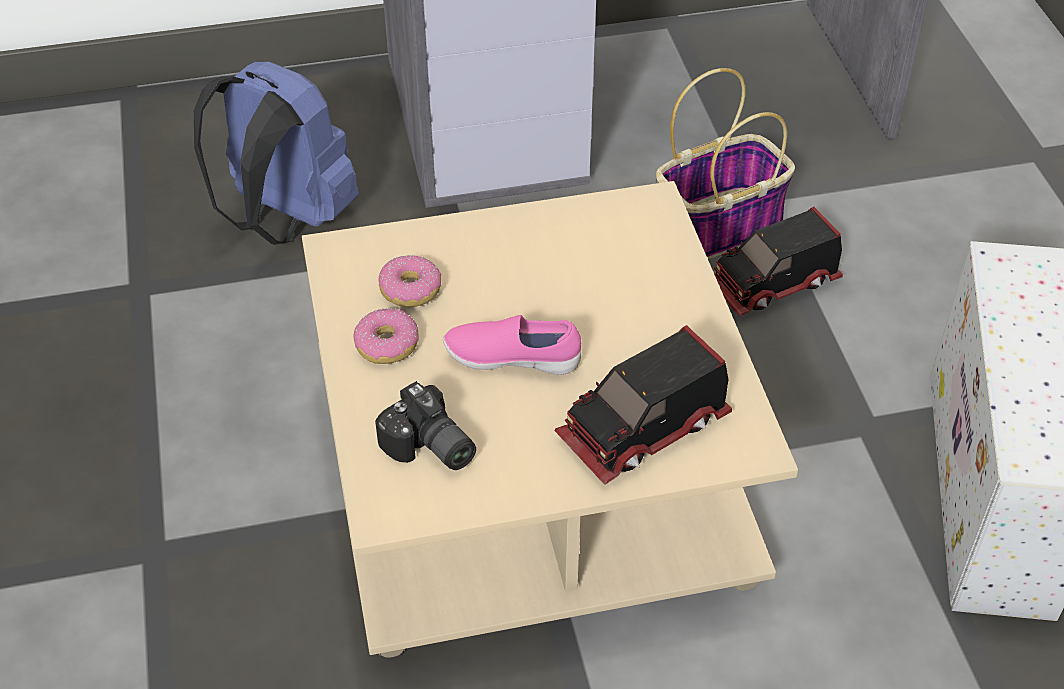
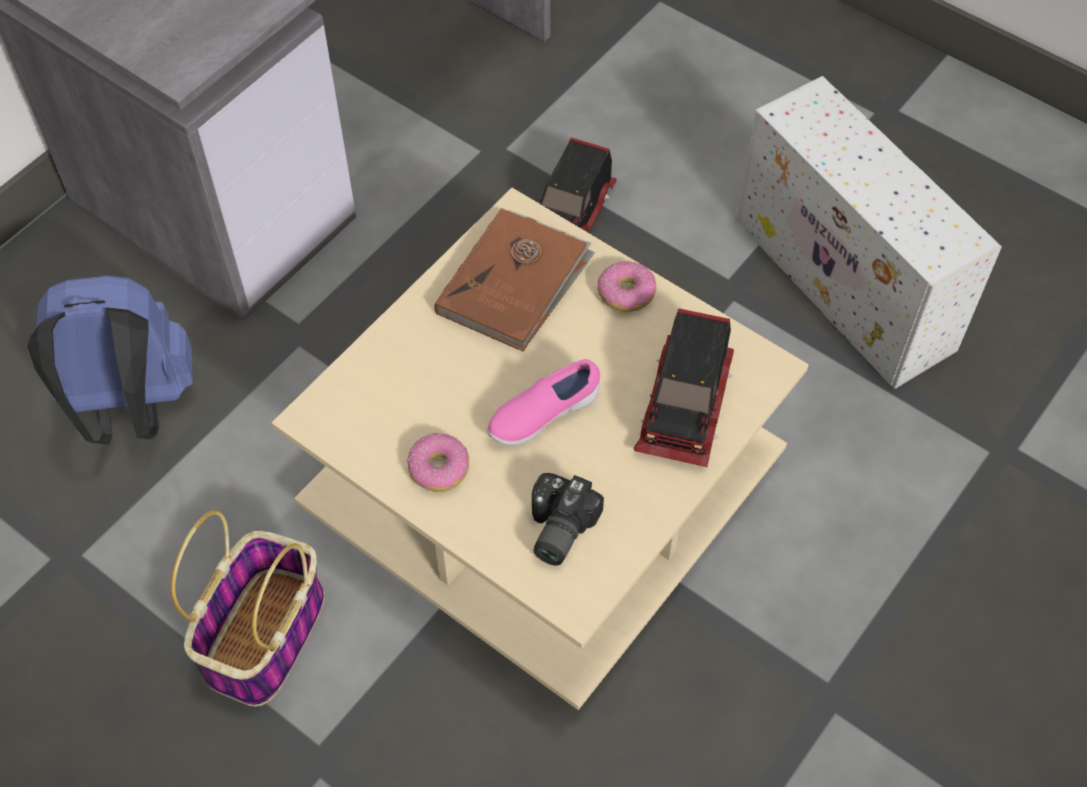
camera: 40 degrees left, 10 degrees up
camera [375,381,476,470] -> camera turned 105 degrees clockwise [532,473,604,566]
donut [378,255,441,307] -> donut moved to [597,261,657,312]
basket [656,68,795,259] -> basket moved to [171,510,325,707]
none -> brown book [434,208,595,352]

